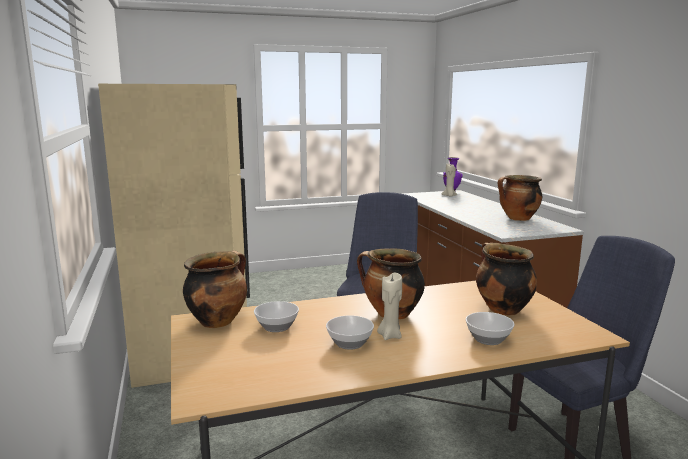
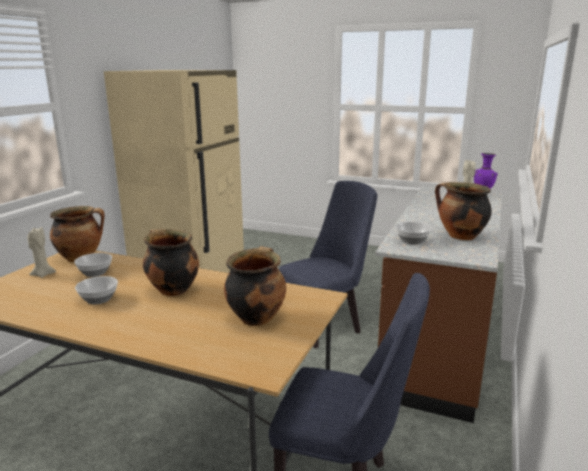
camera: 40 degrees right, 5 degrees up
beige candle [377,273,402,340] -> beige candle moved to [28,227,56,278]
bowl [466,312,514,345] -> bowl moved to [395,222,432,244]

